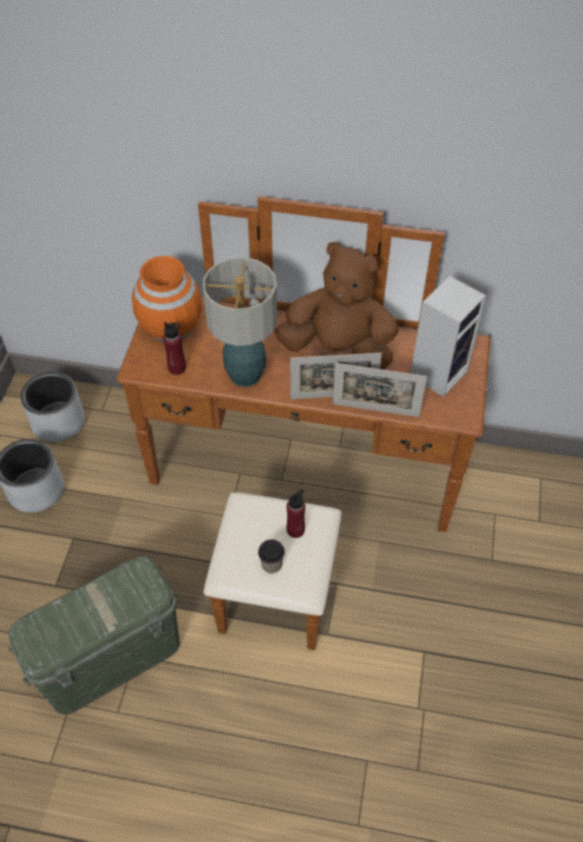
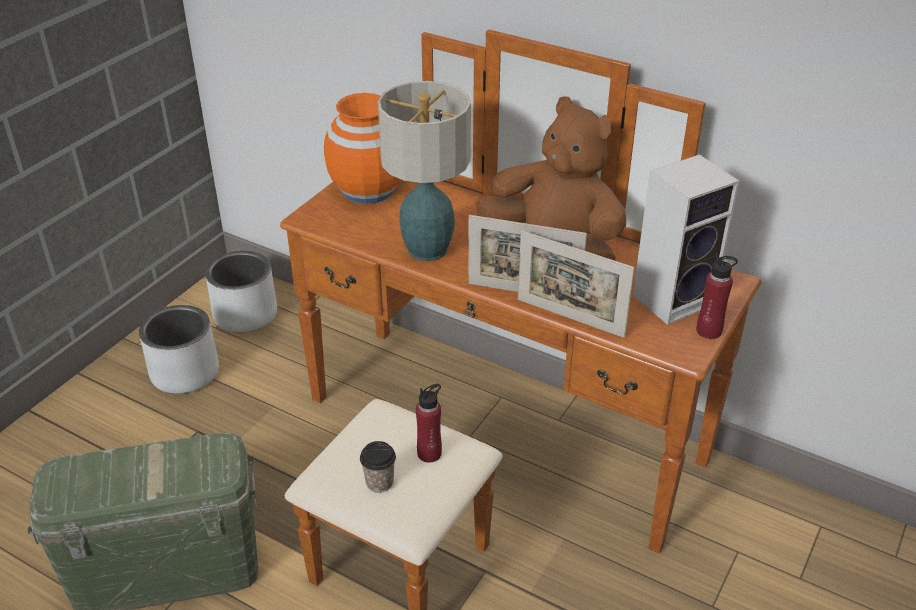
camera: 20 degrees right, 15 degrees down
red bottle [163,322,186,375] -> red bottle moved to [696,252,738,339]

